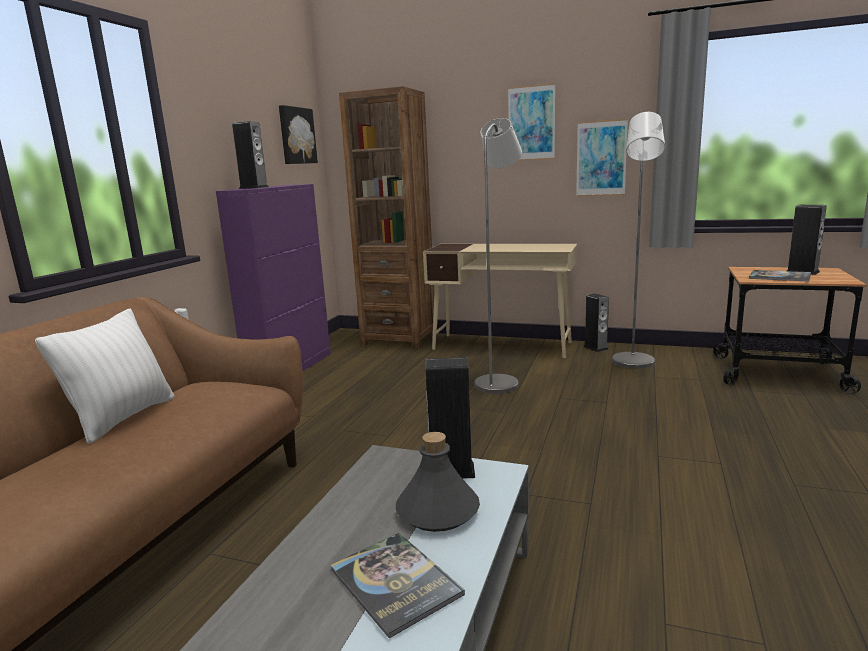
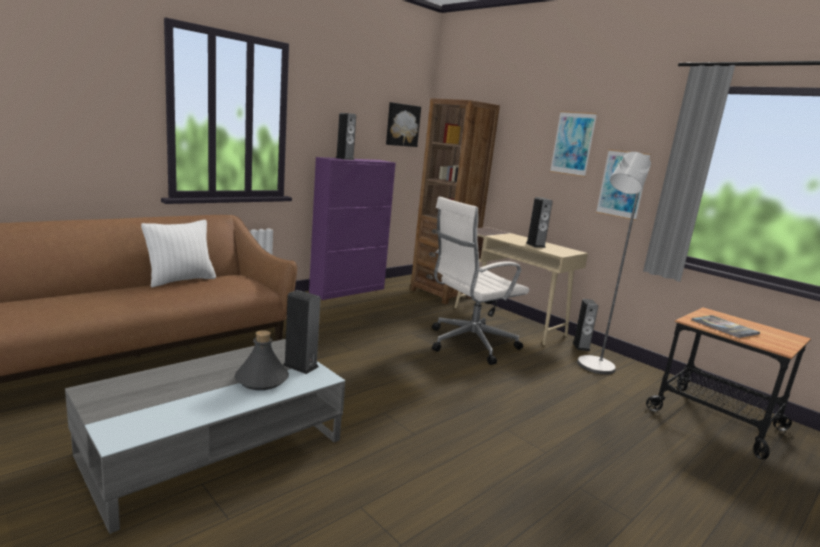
camera: 25 degrees right, 0 degrees up
book [331,533,465,638] -> none
grey floor lamp [474,118,522,394] -> white office chair [432,196,529,365]
speaker [787,205,827,275] -> speaker moved to [526,197,553,248]

